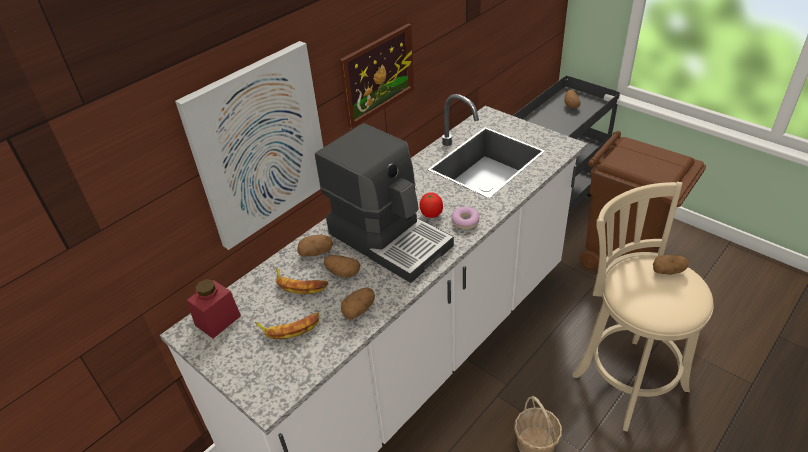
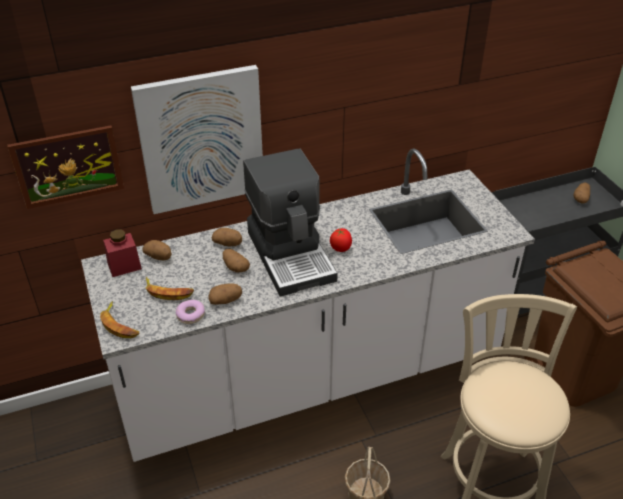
camera: 25 degrees right, 0 degrees up
banana [275,267,328,294] -> banana moved to [100,301,139,338]
picture [340,24,415,129] -> picture moved to [8,125,124,209]
donut [451,207,479,229] -> donut moved to [176,300,205,324]
potato [653,255,689,275] -> potato moved to [142,240,172,261]

